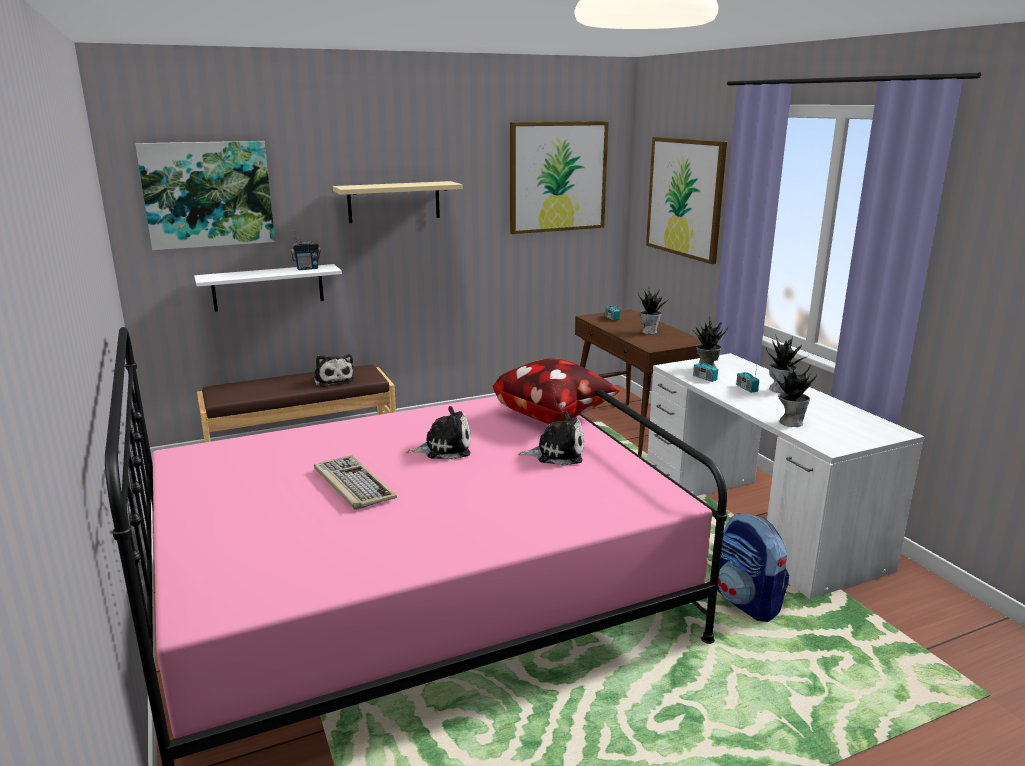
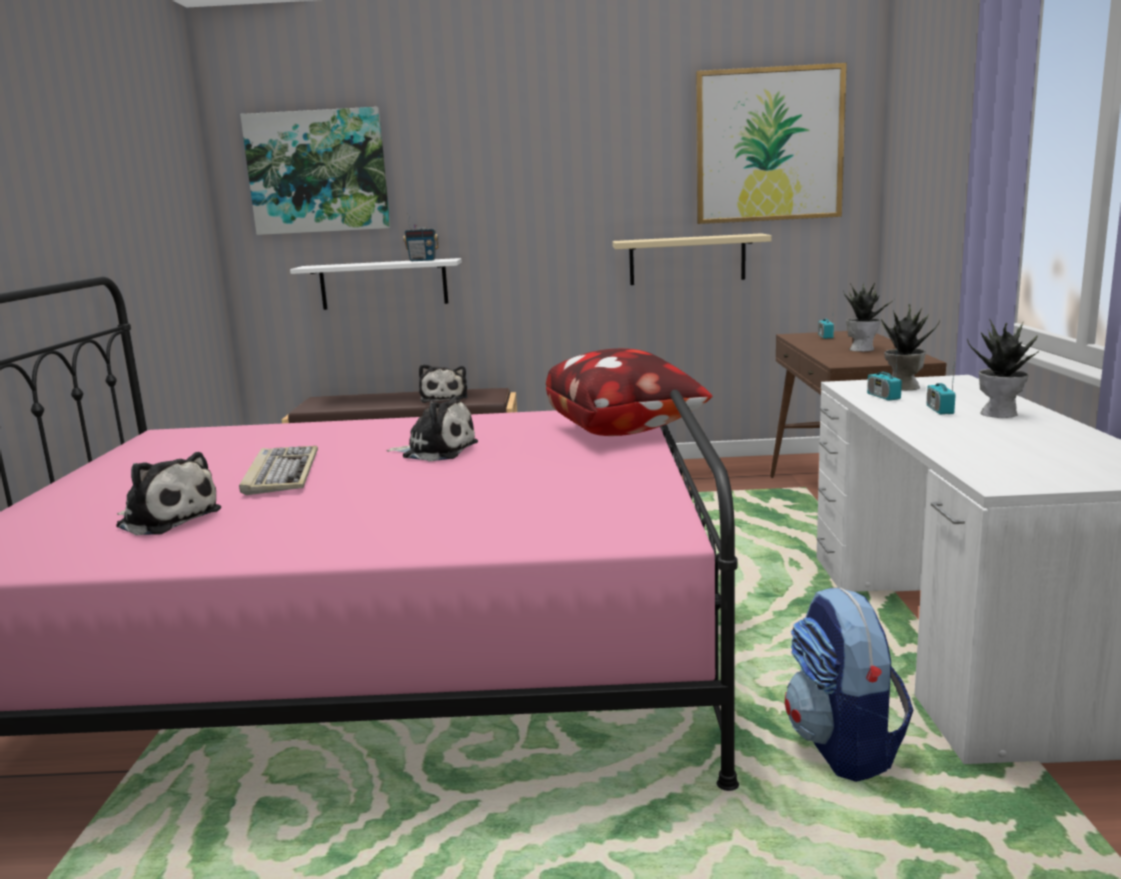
camera: 25 degrees right, 5 degrees down
beige shelf [333,181,463,223] -> beige shelf moved to [612,233,772,285]
plush toy [518,411,584,466] -> plush toy moved to [116,452,221,535]
picture [646,137,727,264] -> none
potted plant [772,364,817,427] -> none

